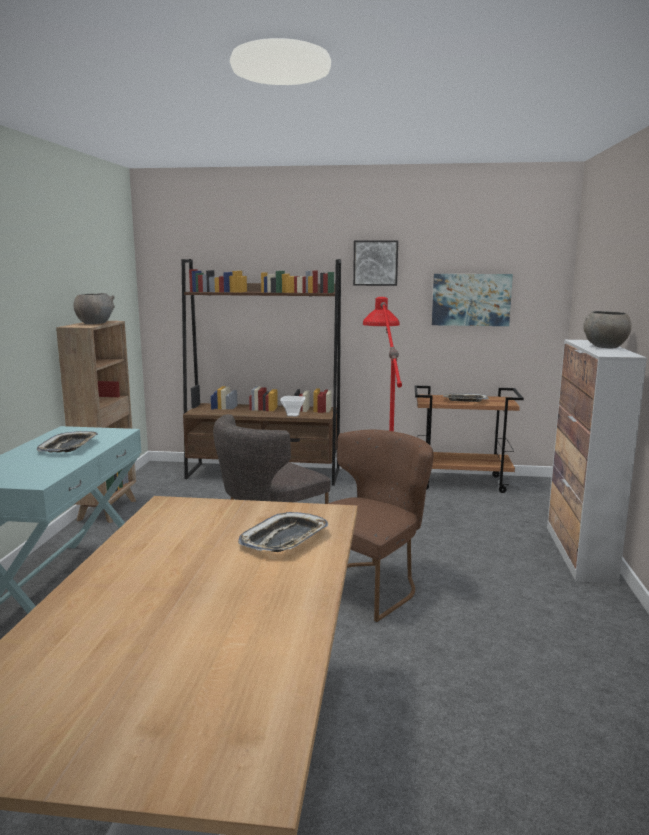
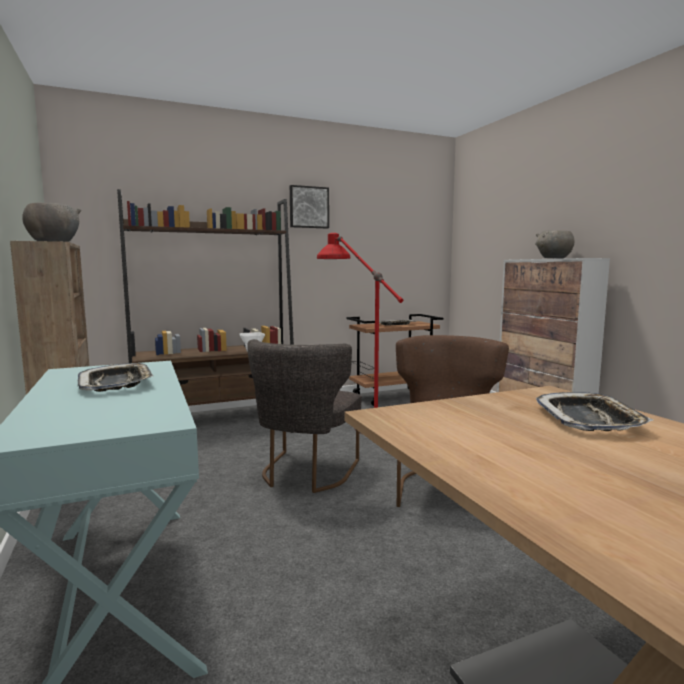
camera: 30 degrees left, 5 degrees down
picture [432,274,513,326] -> none

